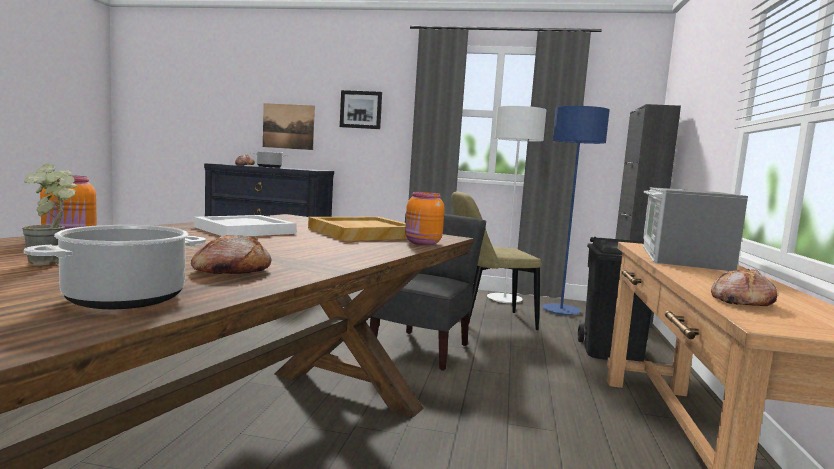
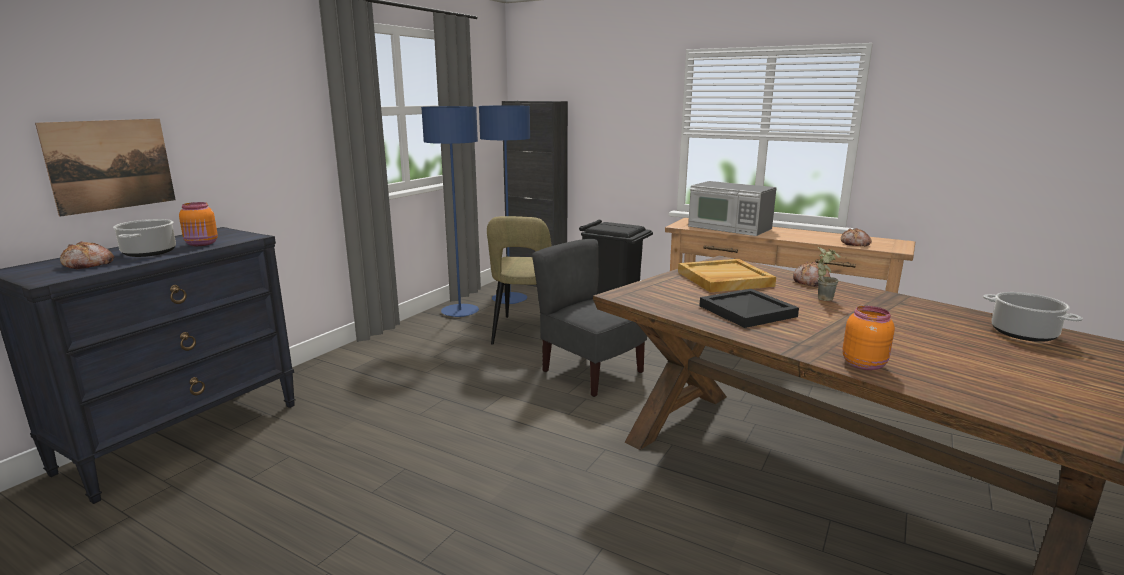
camera: 70 degrees left, 10 degrees up
potted plant [21,163,78,266] -> potted plant moved to [818,246,841,301]
bread [191,235,271,274] -> bread moved to [793,261,830,286]
white tray [194,215,297,237] -> black tray [699,289,799,328]
picture [340,90,382,129] -> none
orange jar [405,192,445,245] -> orange jar moved to [179,202,218,246]
white floor lamp [487,106,546,303] -> blue floor lamp [421,106,479,317]

